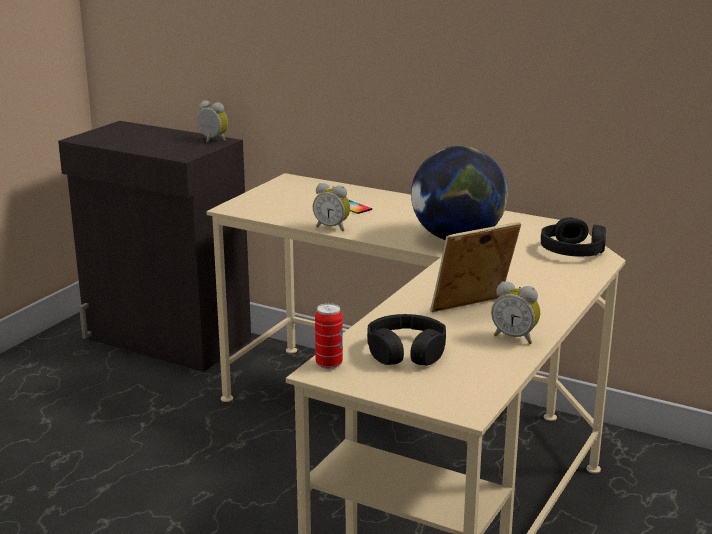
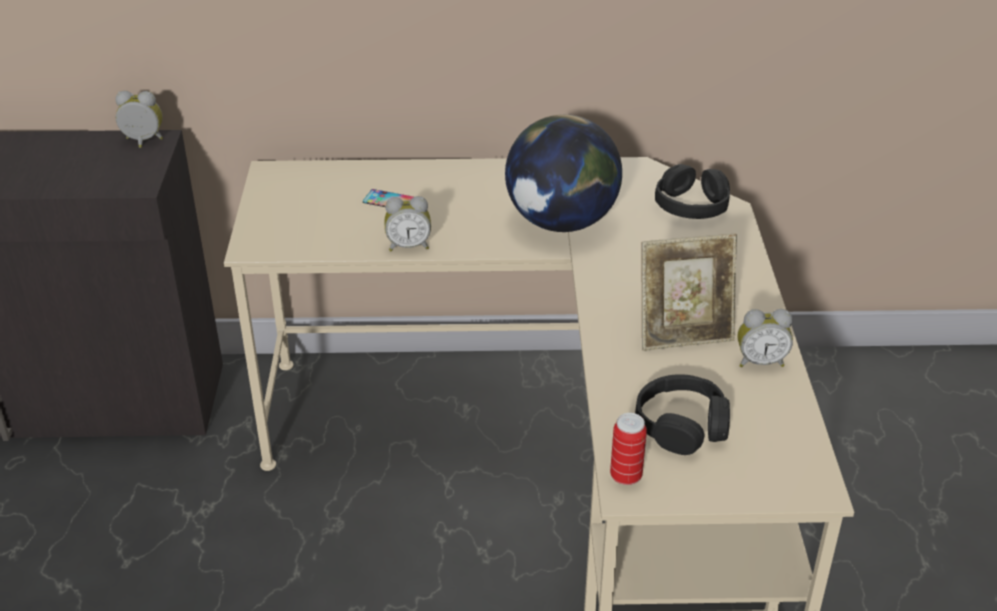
camera: 30 degrees left, 15 degrees up
picture frame [430,222,521,312] -> picture frame turned 135 degrees counterclockwise [642,234,737,351]

